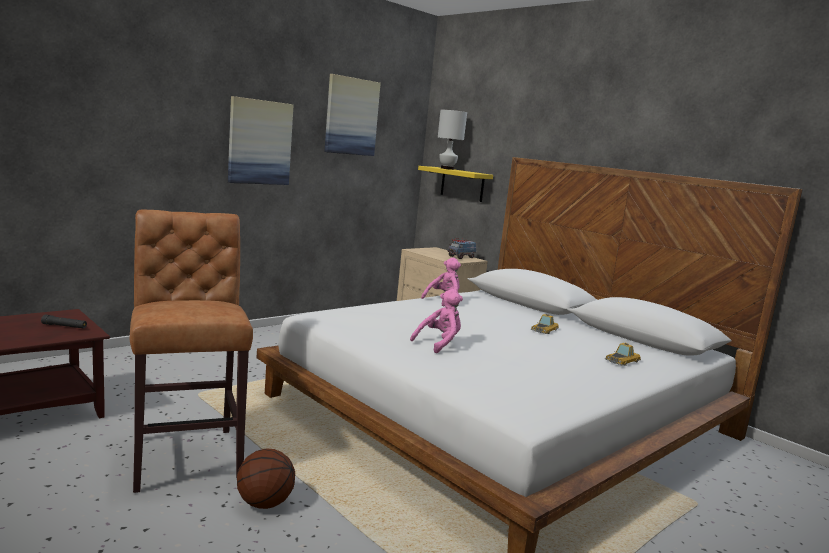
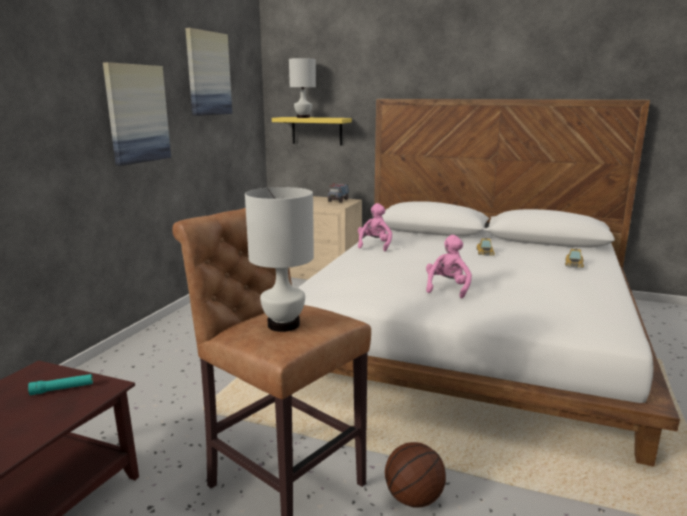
camera: 25 degrees left, 5 degrees up
black flashlight [41,315,87,329] -> turquoise flashlight [28,374,93,395]
none -> white table lamp [245,187,314,332]

